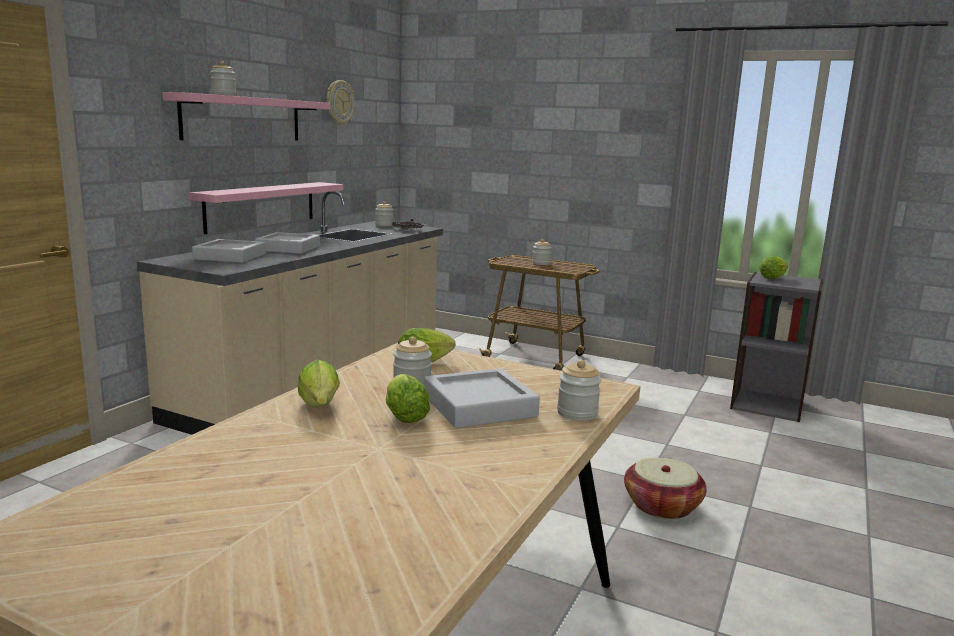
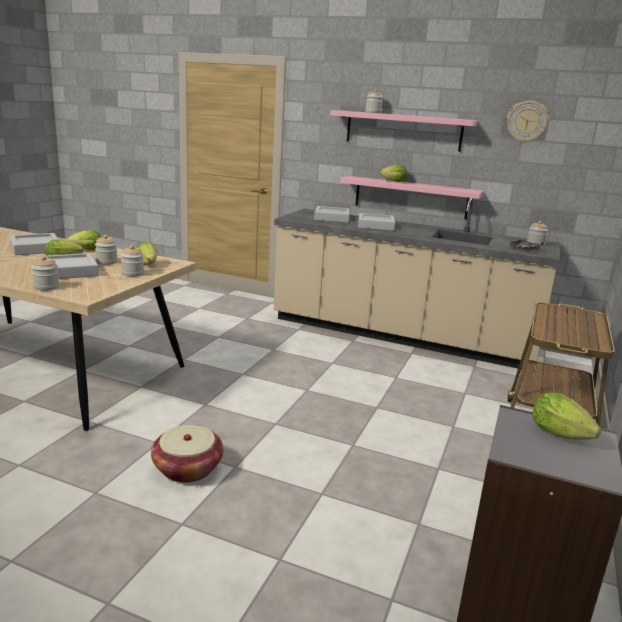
camera: 85 degrees right, 5 degrees up
jar [532,239,551,265] -> jar moved to [121,245,144,277]
none -> grey tray [9,233,59,255]
none -> lettuce [380,165,407,182]

